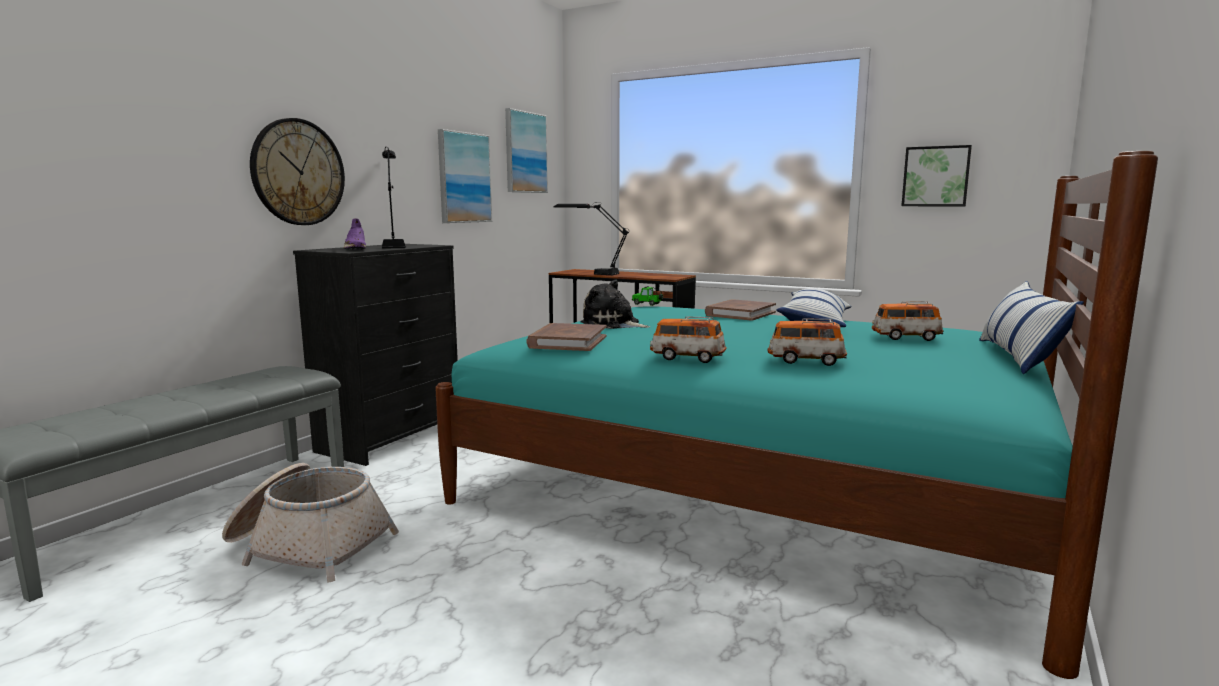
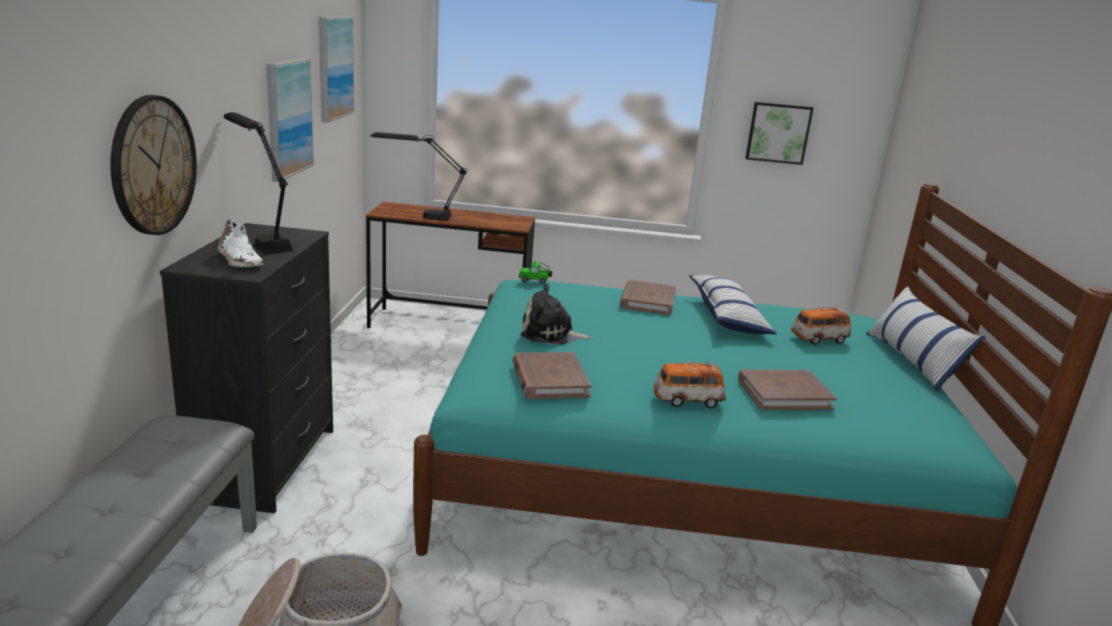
camera: 25 degrees left, 10 degrees up
purple shoe [343,218,366,250] -> white shoe [218,219,263,267]
toy car [767,319,847,366] -> brown book [738,370,837,410]

